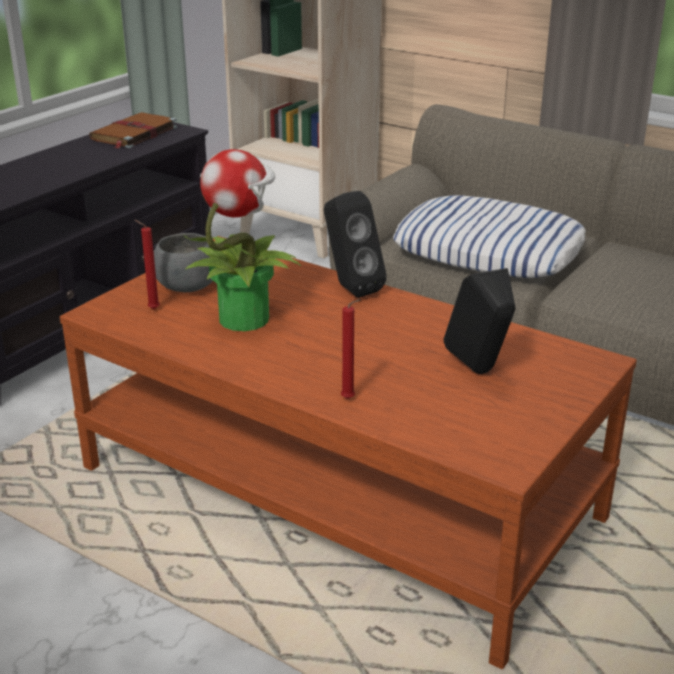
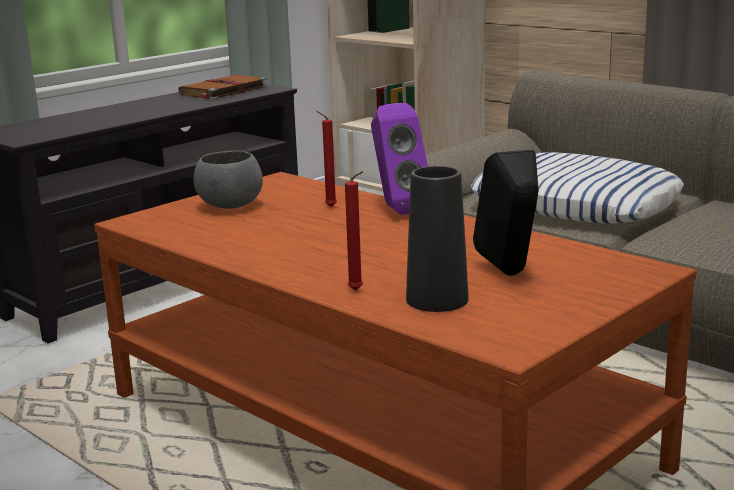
camera: 10 degrees right, 10 degrees down
red candle [135,220,160,309] -> red candle moved to [316,111,337,207]
potted plant [184,149,301,331] -> none
black speaker [324,191,387,298] -> purple speaker [371,103,428,215]
none -> black vase [406,166,469,312]

